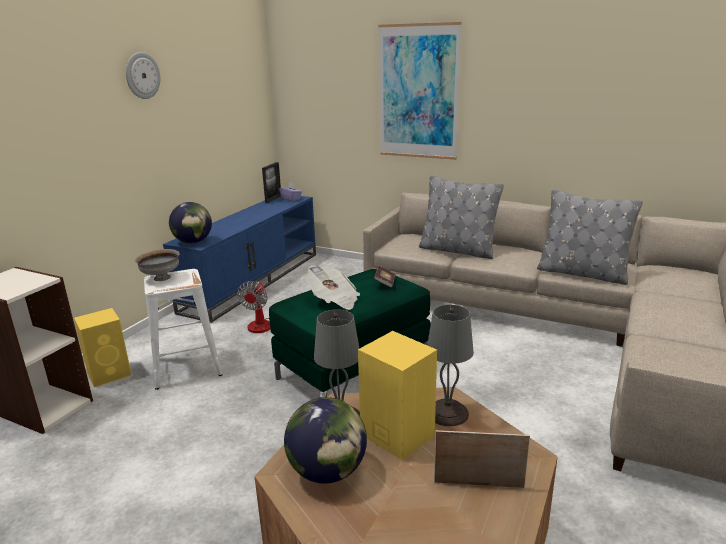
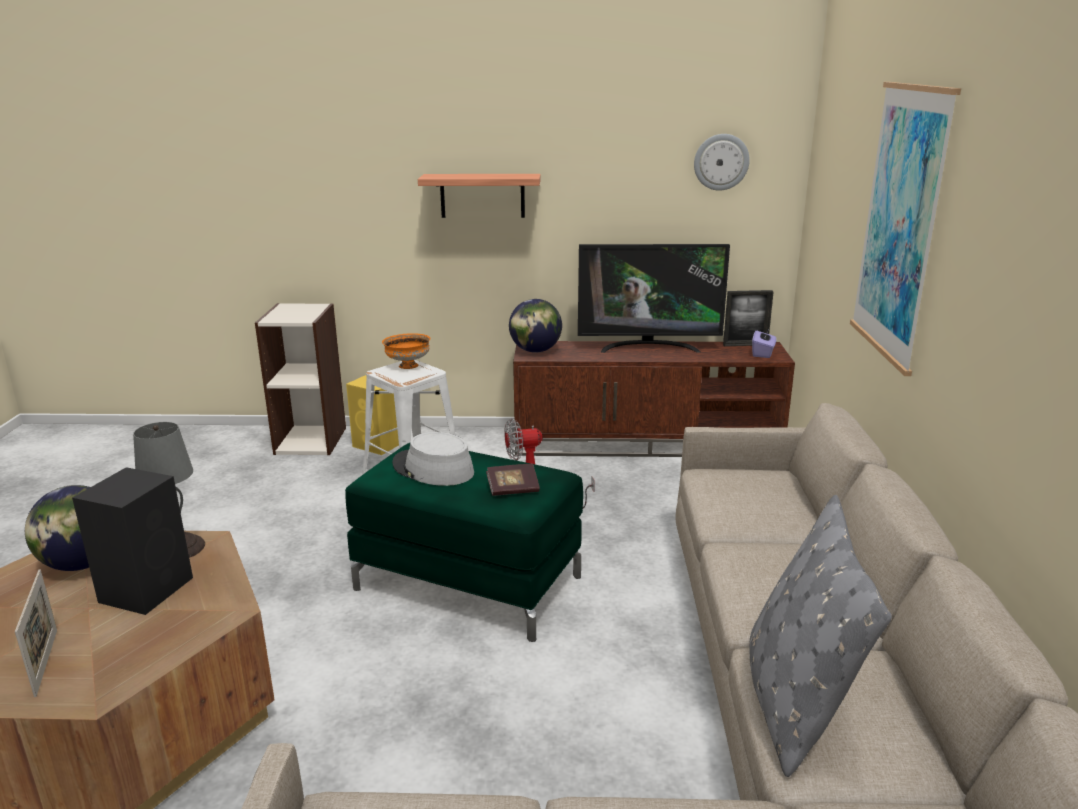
camera: 65 degrees right, 0 degrees up
wall clock [126,52,160,99] -> wall clock moved to [694,134,750,191]
grey bowl [135,249,179,281] -> orange bowl [382,333,430,369]
blue tv stand [163,196,316,323] -> brown tv stand [513,341,795,457]
newspaper [305,265,360,310] -> grey hat [392,432,474,486]
yellow speaker [358,331,437,460] -> black speaker [72,467,193,615]
grey pillow [419,176,504,259] -> none
grey table lamp [427,305,474,426] -> none
none -> shelf [418,174,541,218]
none -> television [578,244,730,353]

